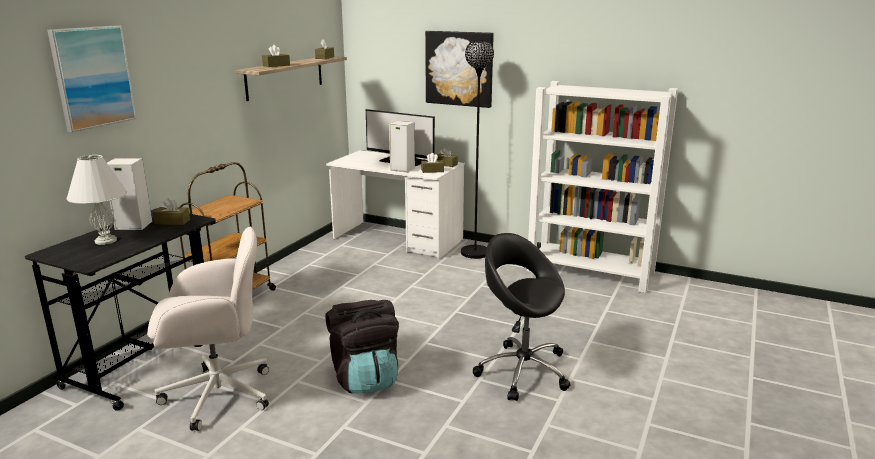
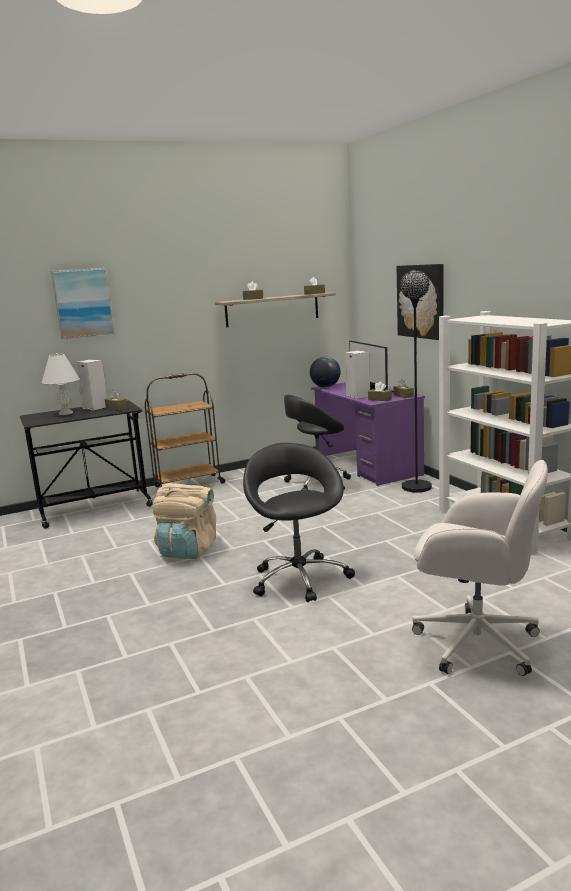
camera: 40 degrees right, 5 degrees down
white office chair [147,227,269,431] -> white office chair moved to [412,460,548,676]
black backpack [325,300,399,394] -> beige backpack [152,483,216,559]
white desk [326,150,465,259] -> purple desk [311,382,425,486]
none -> black office chair [284,395,351,490]
none -> globe [310,357,341,387]

